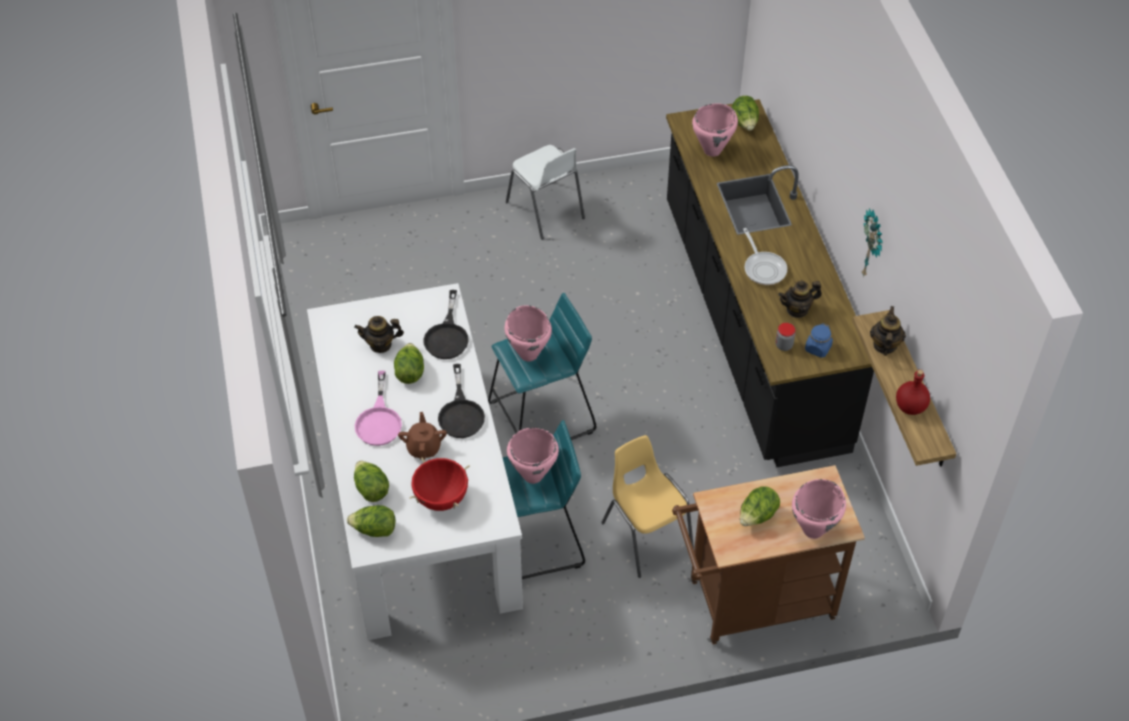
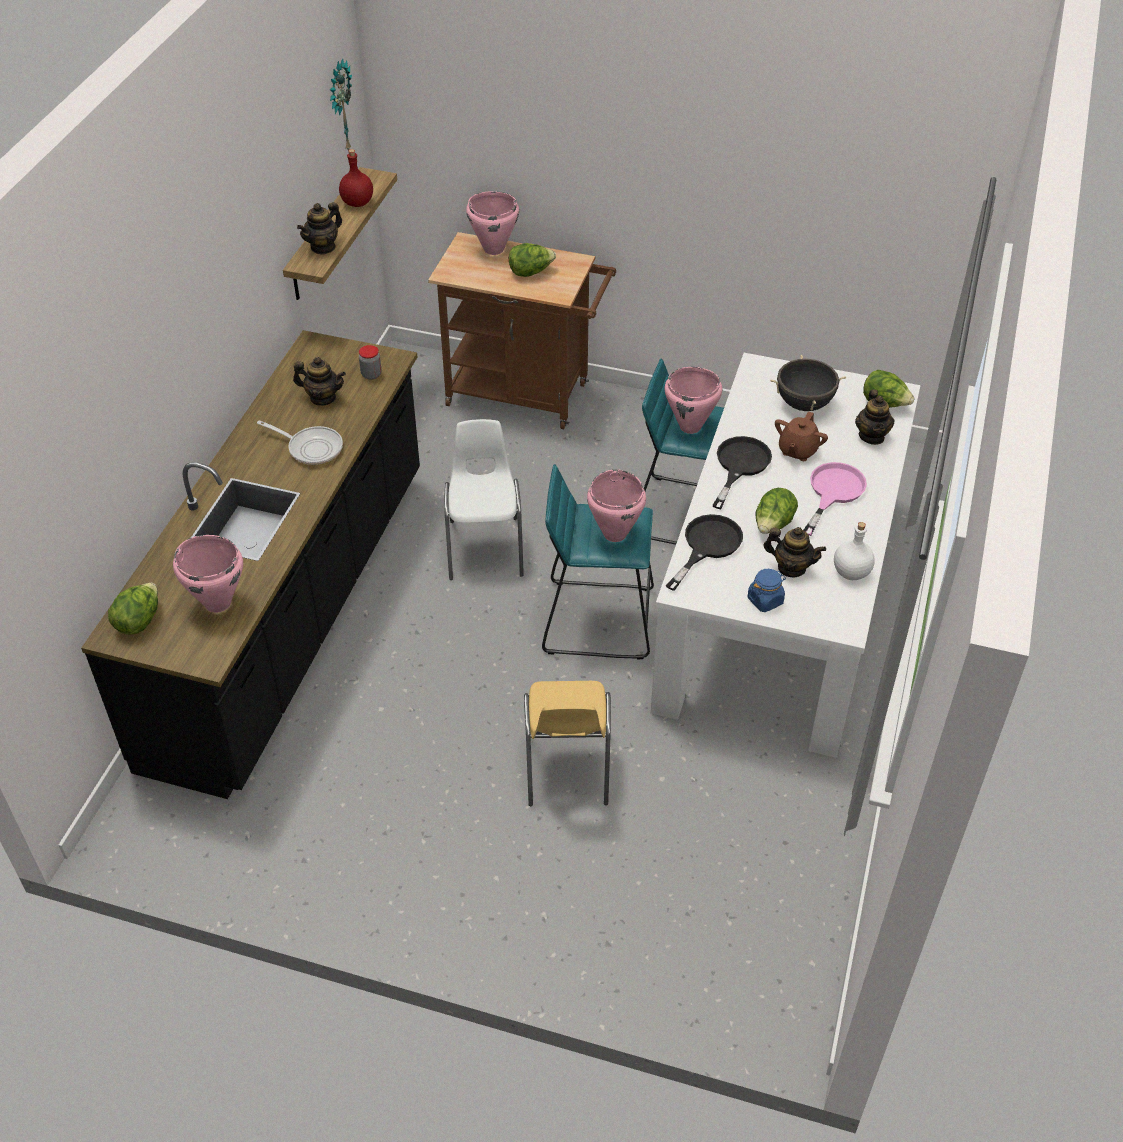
camera: 150 degrees left, 5 degrees down
lettuce [354,461,389,502] -> teapot [855,389,894,445]
red cooking pot [409,457,470,511] -> black cooking pot [770,354,846,411]
white chair [506,145,585,240] -> white chair moved to [444,419,524,580]
yellow chair [601,435,694,578] -> yellow chair moved to [524,681,611,806]
frying pan [743,228,787,285] -> frying pan turned 105 degrees clockwise [257,420,343,465]
blue jar [805,323,833,358] -> blue jar moved to [747,569,786,612]
wall clock [862,208,883,277] -> wall clock moved to [330,58,352,152]
none -> white bottle [834,522,875,580]

